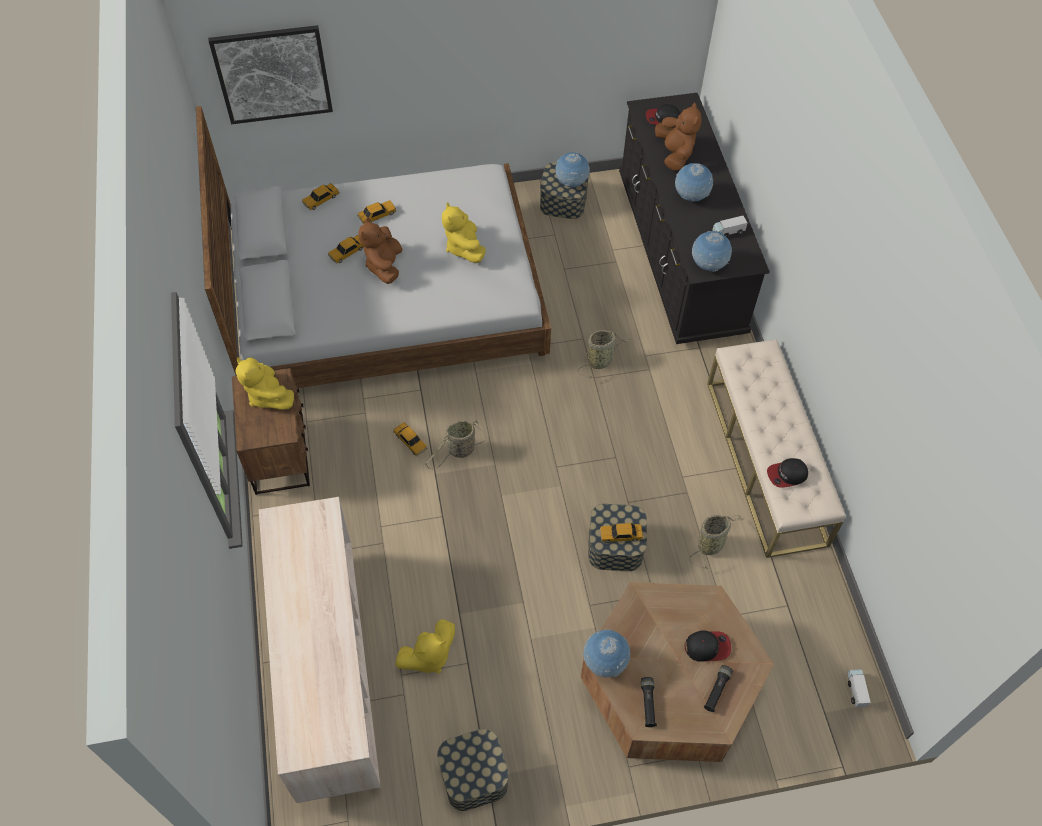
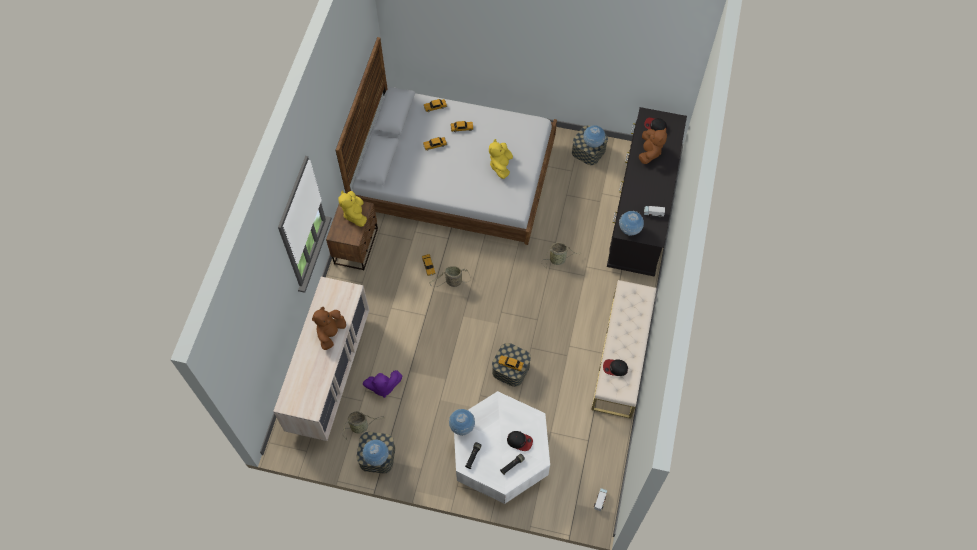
camera: 25 degrees right, 5 degrees up
picture [208,25,333,124] -> none
brown plush toy [358,218,402,284] -> brown plush toy moved to [312,307,346,350]
yellow plush toy [395,619,455,674] -> purple plush toy [363,370,402,398]
brown coffee table [581,582,774,762] -> white coffee table [454,391,550,504]
globe [675,163,713,202] -> globe moved to [362,439,389,466]
basket [689,515,740,569] -> basket moved to [342,412,385,441]

